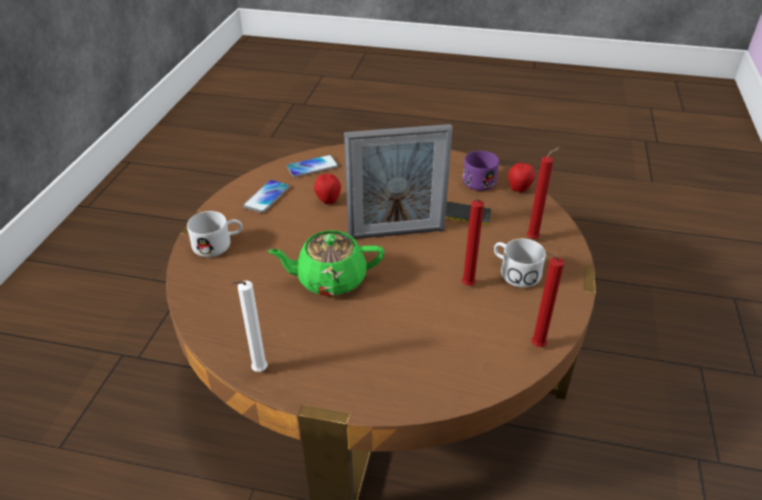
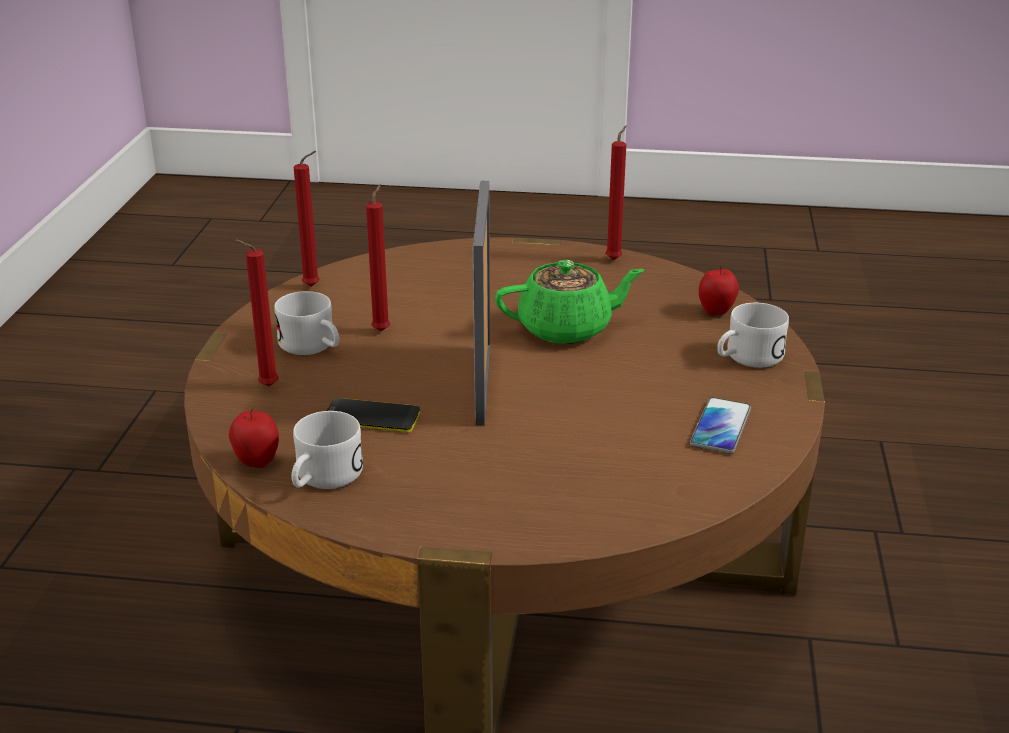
camera: 175 degrees right, 10 degrees down
white candle [232,281,268,372] -> red candle [606,126,626,260]
phone [287,155,339,177] -> none
apple [314,172,341,204] -> apple moved to [699,266,739,316]
picture frame [344,124,453,239] -> picture frame turned 75 degrees counterclockwise [473,181,490,426]
purple mug [463,151,499,191] -> white mug [291,411,363,489]

